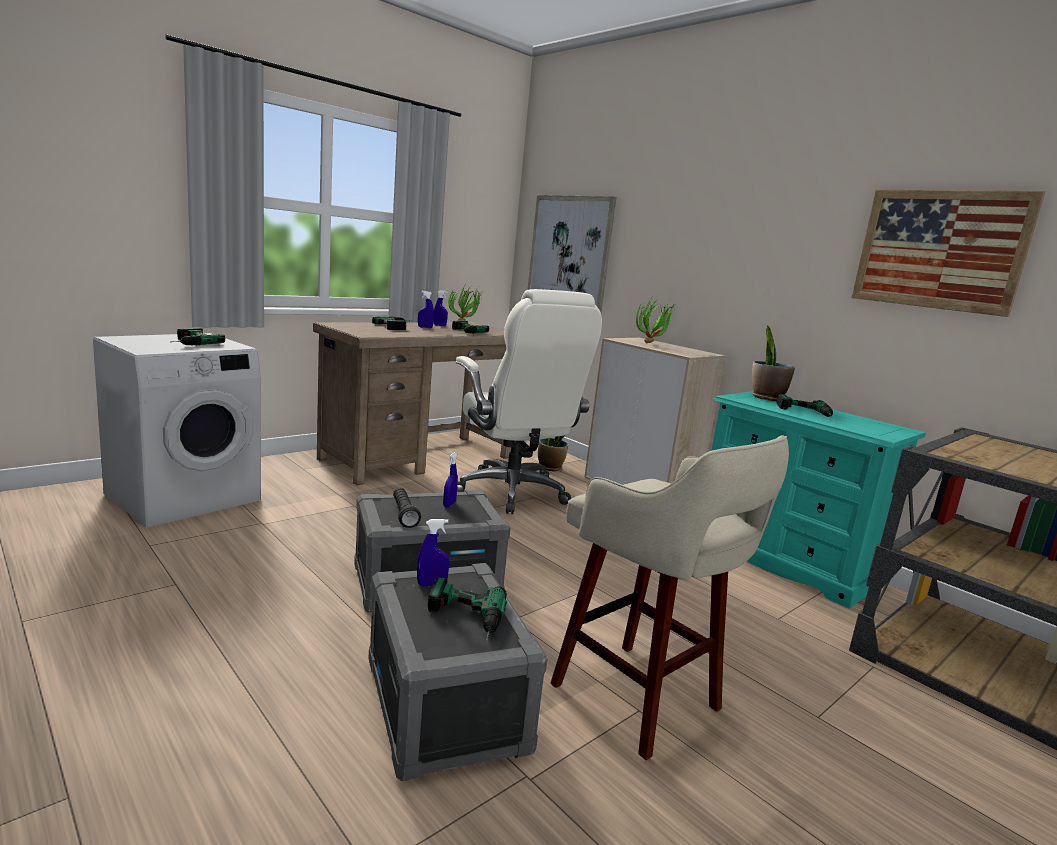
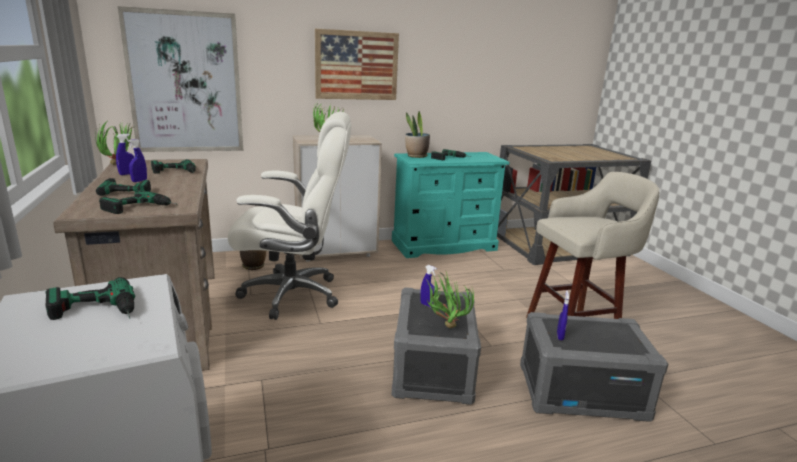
camera: 65 degrees left, 5 degrees up
black flashlight [393,487,421,528] -> potted plant [427,272,474,328]
power drill [428,577,507,642] -> power drill moved to [99,190,175,214]
picture [851,190,1045,317] -> picture moved to [315,28,399,100]

